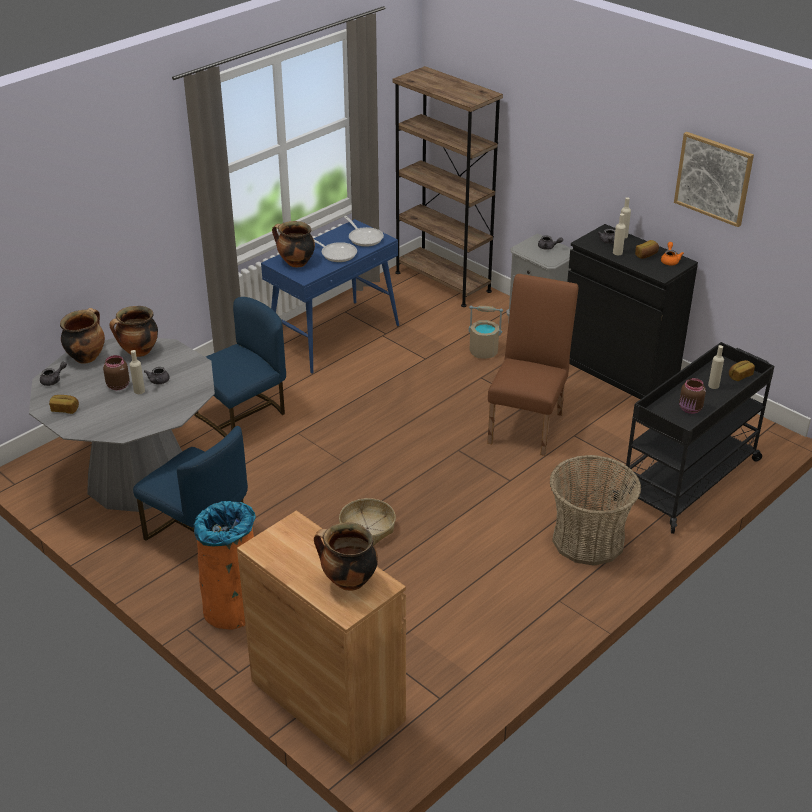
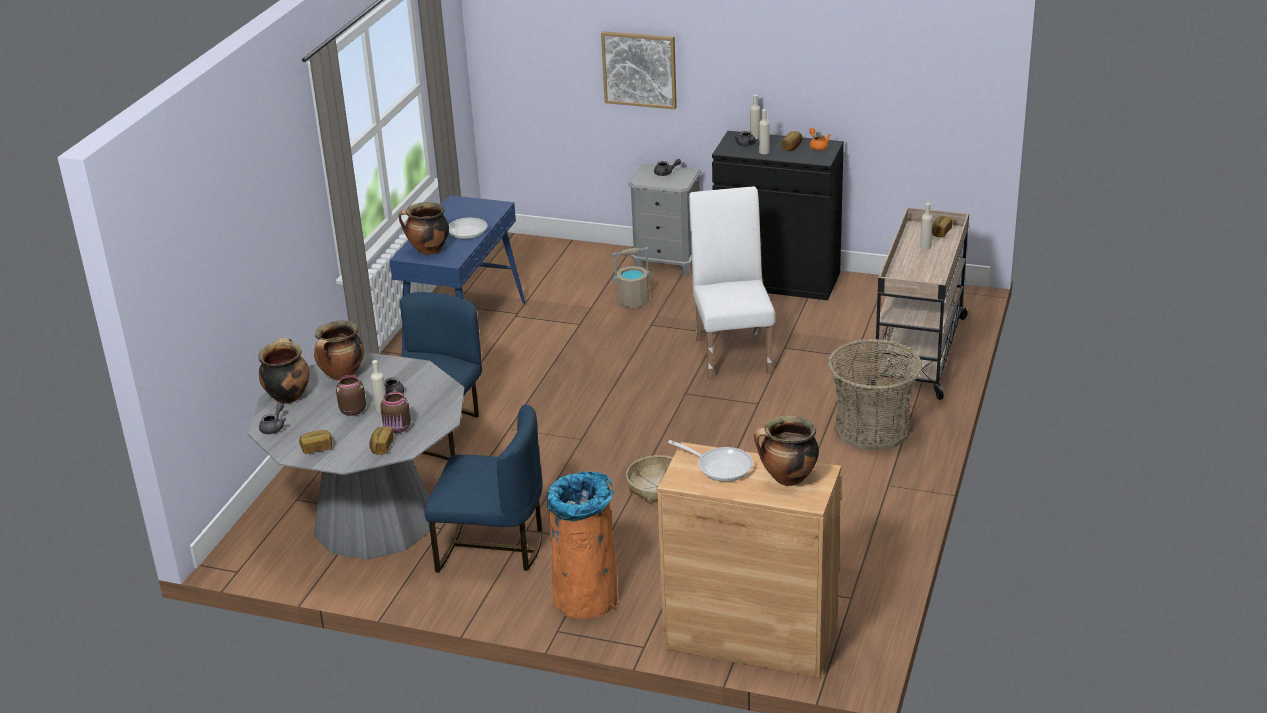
camera: 25 degrees left, 5 degrees down
frying pan [344,216,384,247] -> frying pan moved to [668,440,753,482]
brown bookcase [392,66,503,307] -> none
brown chair [487,274,579,456] -> white chair [689,186,775,379]
black cart [612,342,774,534] -> beige cart [866,207,969,400]
picture [674,132,754,227] -> picture moved to [601,31,677,109]
brown jar [679,378,706,414] -> brown jar moved to [381,391,411,433]
none -> bread [369,426,394,455]

